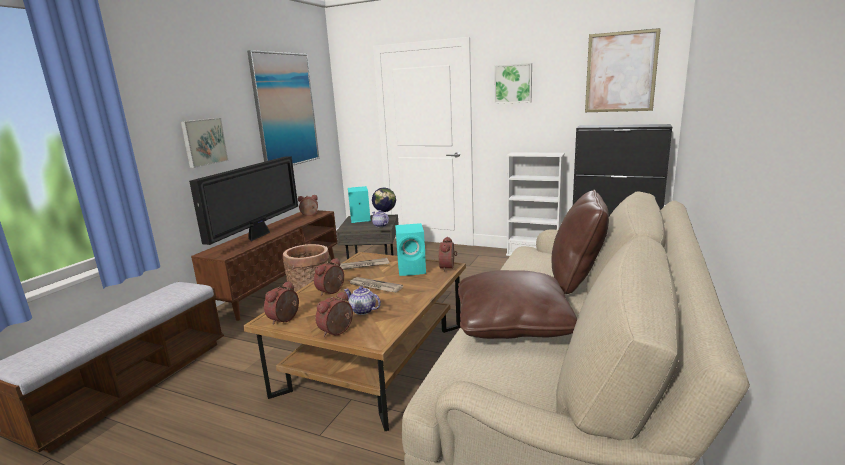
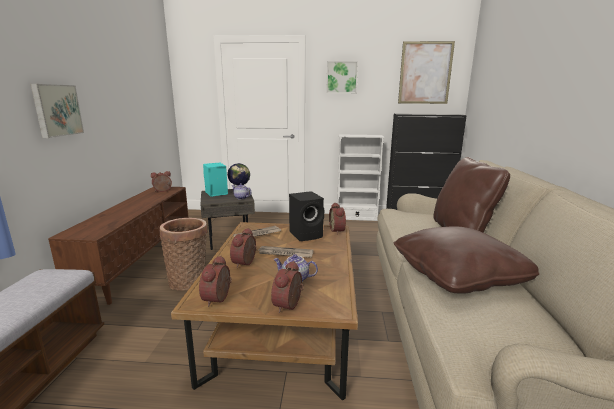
camera: 20 degrees left, 0 degrees up
television [189,156,298,245] -> none
picture [247,50,319,165] -> none
turquoise speaker [395,223,426,276] -> black speaker [289,191,324,241]

